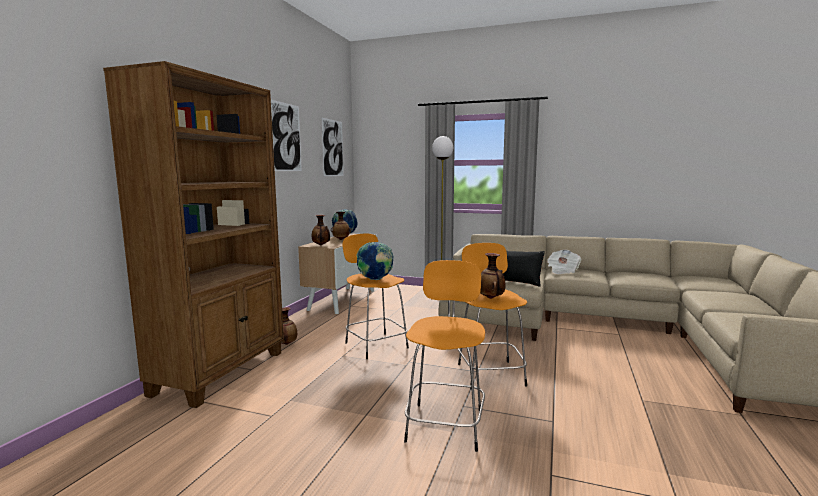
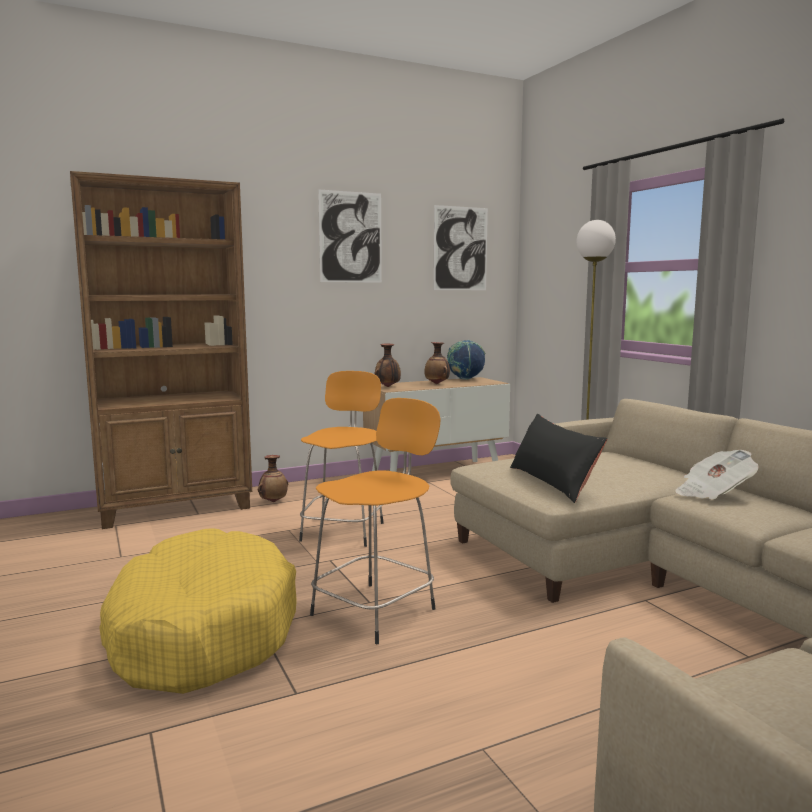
camera: 45 degrees right, 0 degrees up
globe [357,242,394,280] -> none
orange stool [404,260,485,452] -> yellow dog bed [99,528,297,694]
vase [480,253,506,299] -> none

